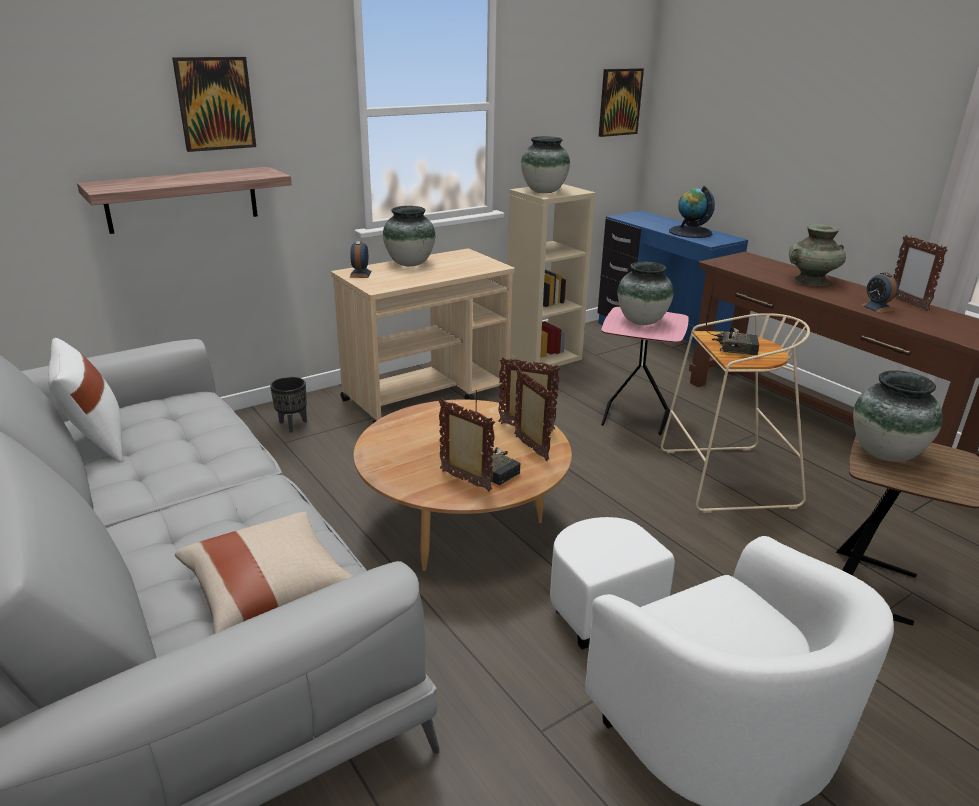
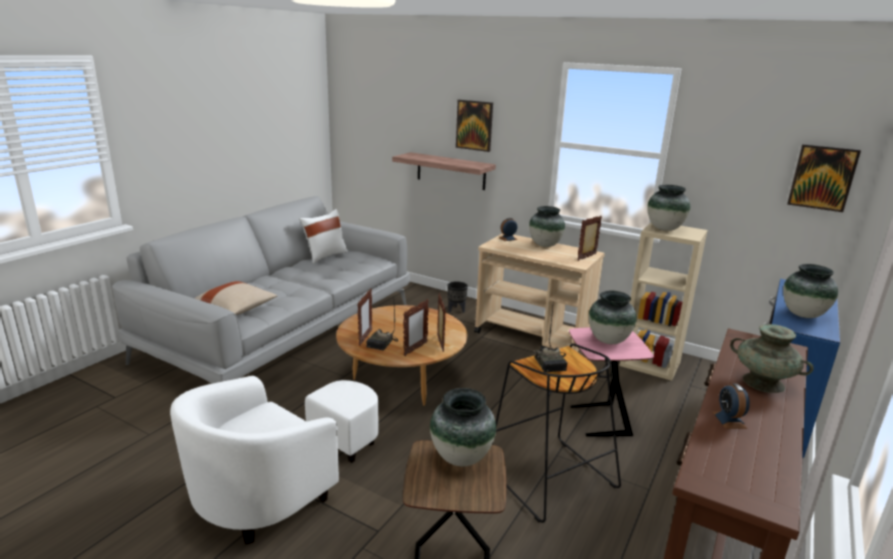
camera: 65 degrees right, 5 degrees down
beige stool [661,313,810,513] -> black stool [492,343,621,523]
globe [669,186,715,238] -> vase [783,264,838,318]
alarm clock [860,272,898,313] -> alarm clock turned 45 degrees counterclockwise [713,383,750,429]
picture frame [894,235,948,311] -> picture frame moved to [577,215,602,261]

